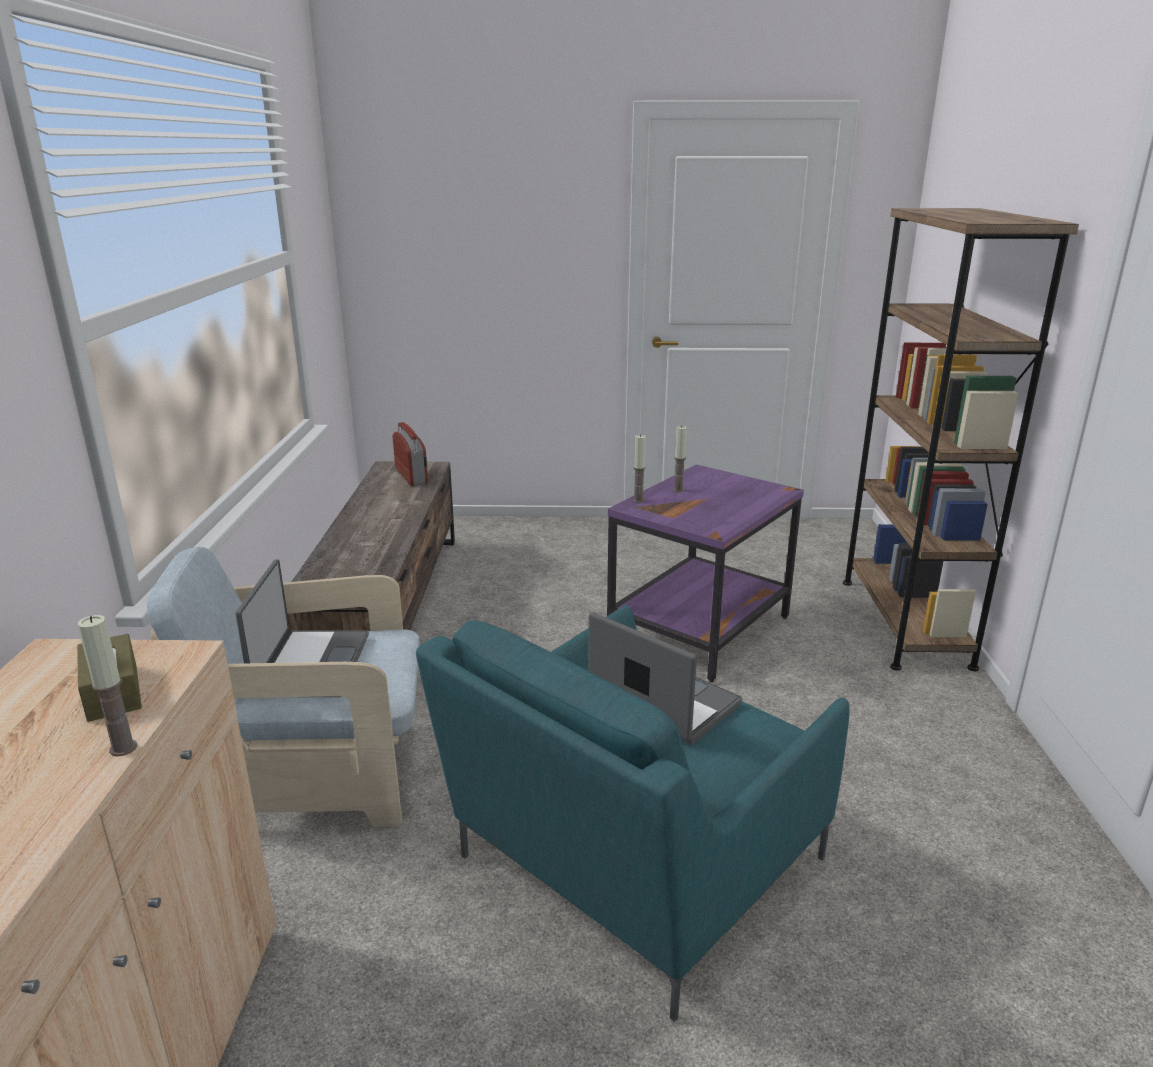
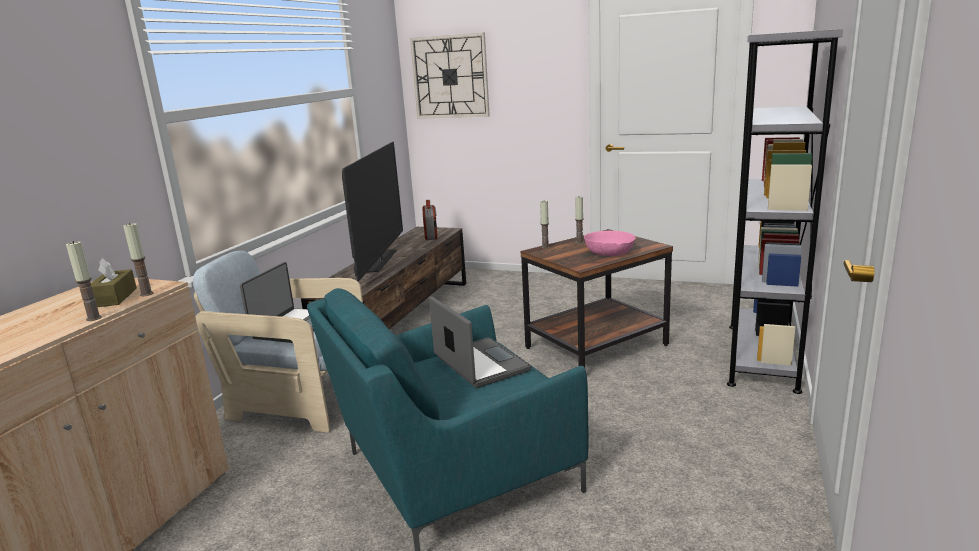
camera: 20 degrees right, 5 degrees down
purple side table [607,465,804,682] -> brown side table [521,229,673,367]
brown bookcase [843,208,1079,671] -> grey bookcase [727,29,843,394]
none -> candle [123,222,153,296]
none -> television [342,142,403,281]
none -> wall clock [410,33,490,119]
none -> pink bowl [584,231,635,256]

